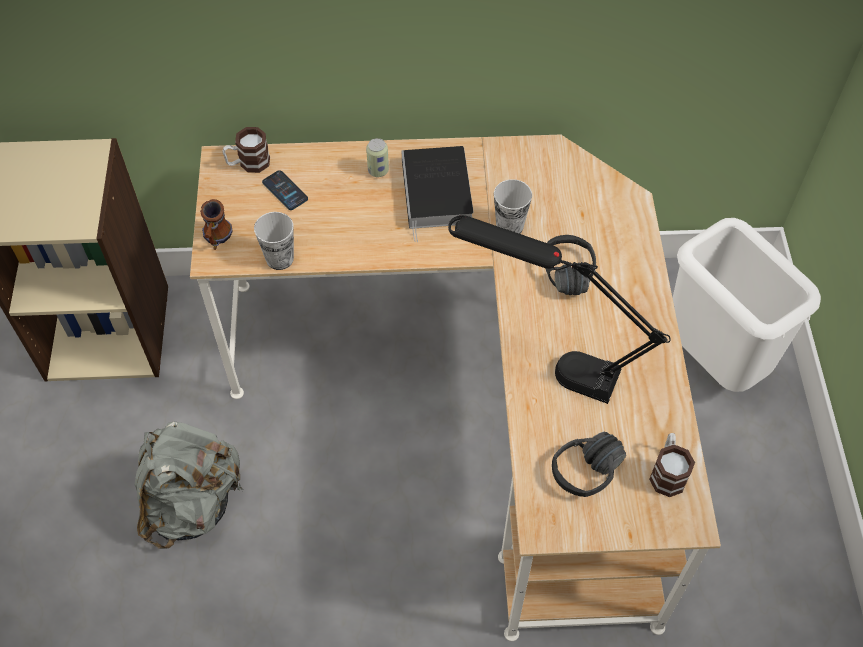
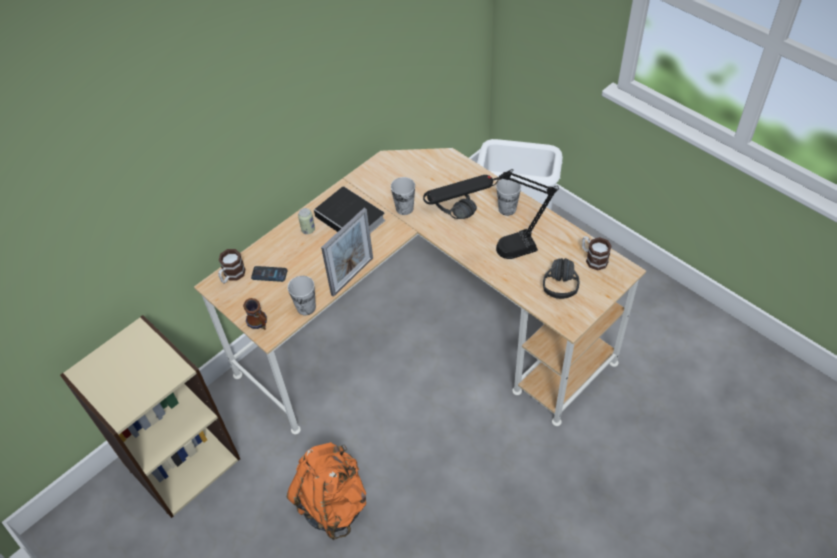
camera: 40 degrees left, 5 degrees down
grey backpack [134,422,244,549] -> orange backpack [287,442,366,540]
none -> picture frame [321,208,373,297]
none -> cup [496,177,521,216]

